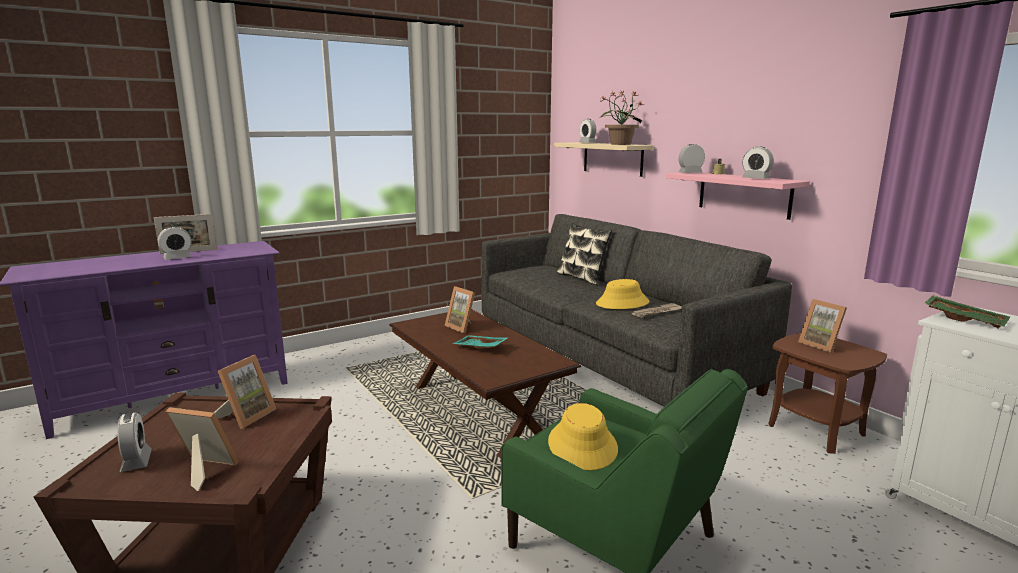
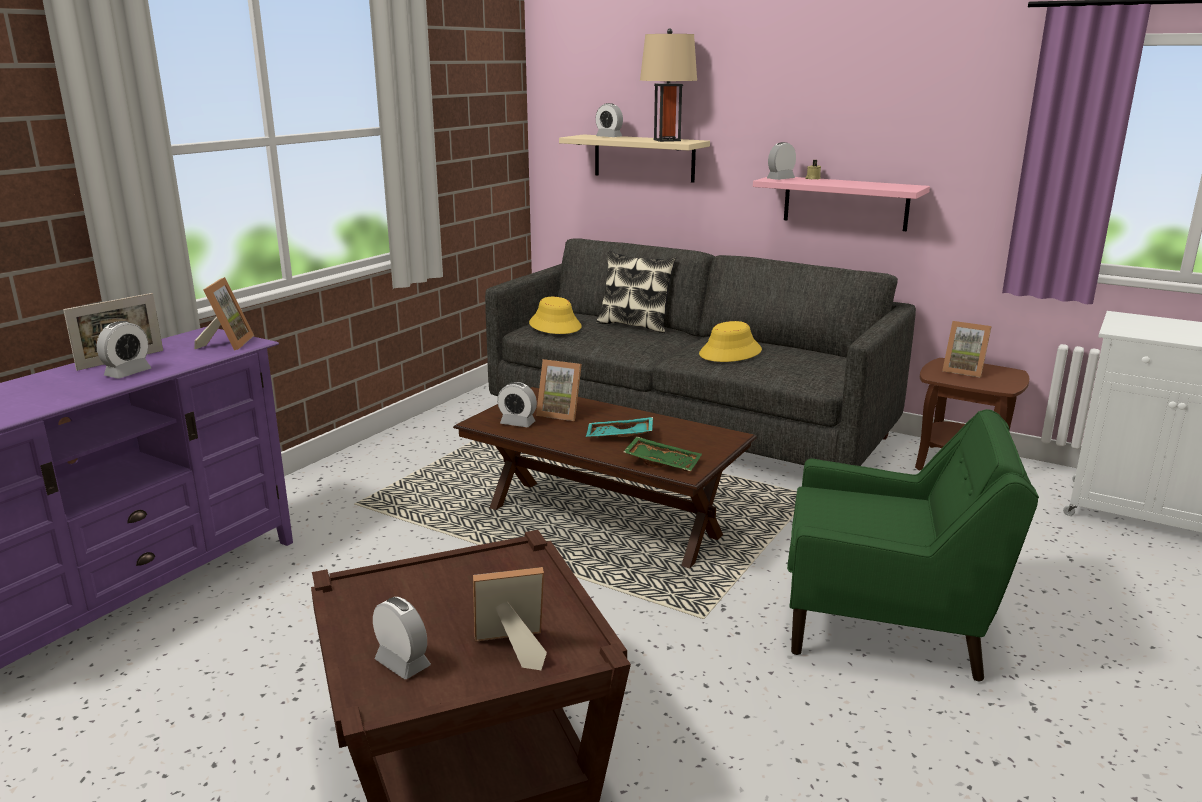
camera: 25 degrees left, 5 degrees up
picture frame [214,355,276,429] -> picture frame moved to [194,277,254,351]
yellow hat [548,403,618,470] -> yellow hat moved to [529,297,582,334]
potted plant [599,90,643,145] -> beige table lamp [640,29,697,142]
newspaper [631,303,682,318] -> none
alarm clock [742,146,774,179] -> alarm clock moved to [497,382,537,427]
green tray [924,296,1010,328] -> green tray moved to [623,437,702,472]

